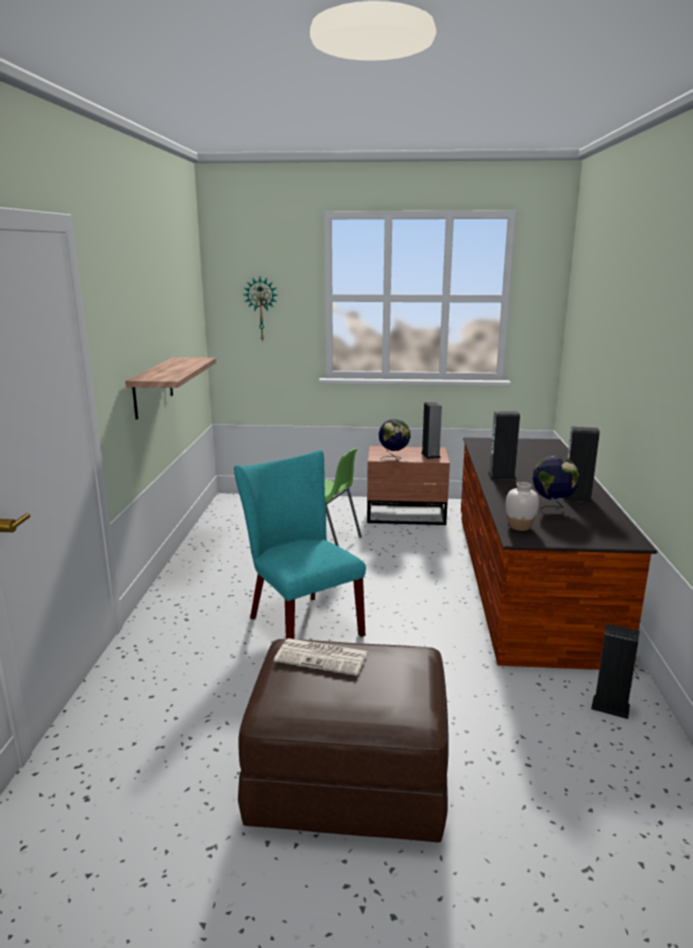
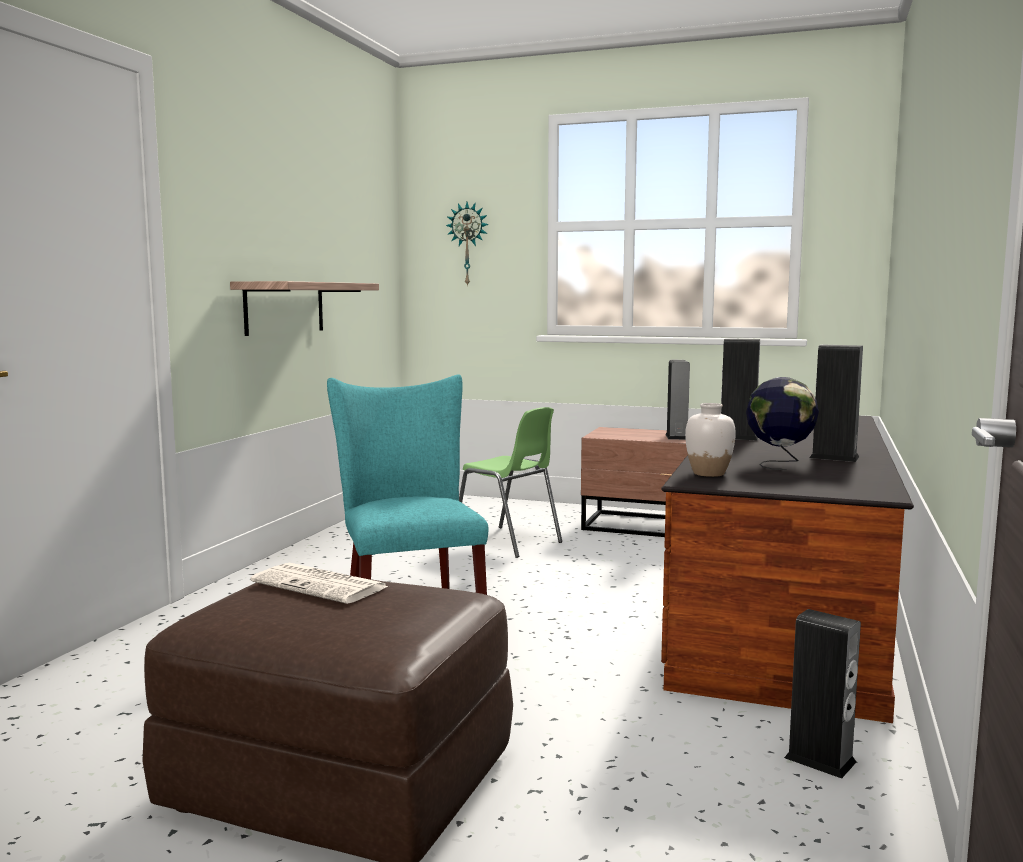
camera: 15 degrees right, 10 degrees down
globe [379,419,411,461] -> none

